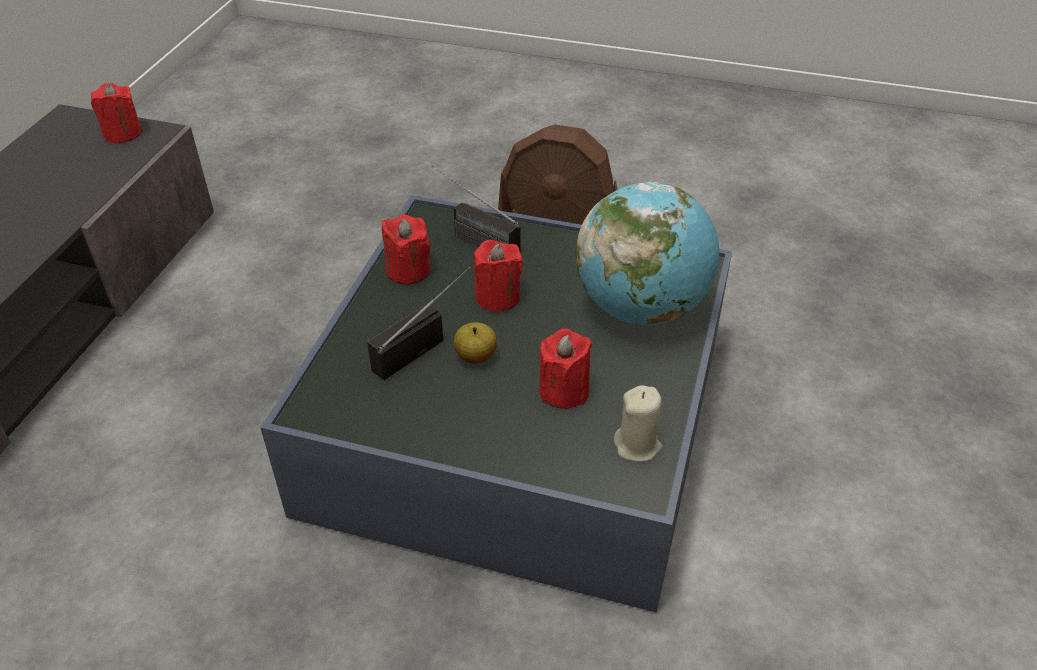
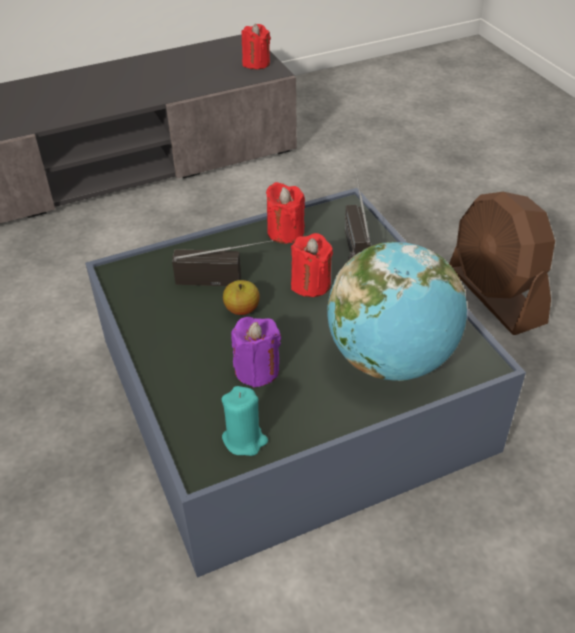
camera: 50 degrees right, 0 degrees up
red candle [539,328,592,409] -> purple candle [231,317,281,388]
beige candle [614,385,662,462] -> turquoise candle [222,386,268,456]

